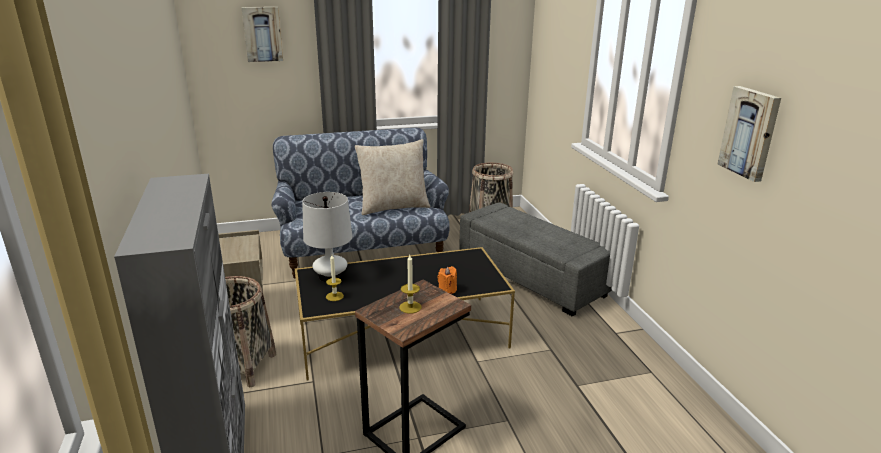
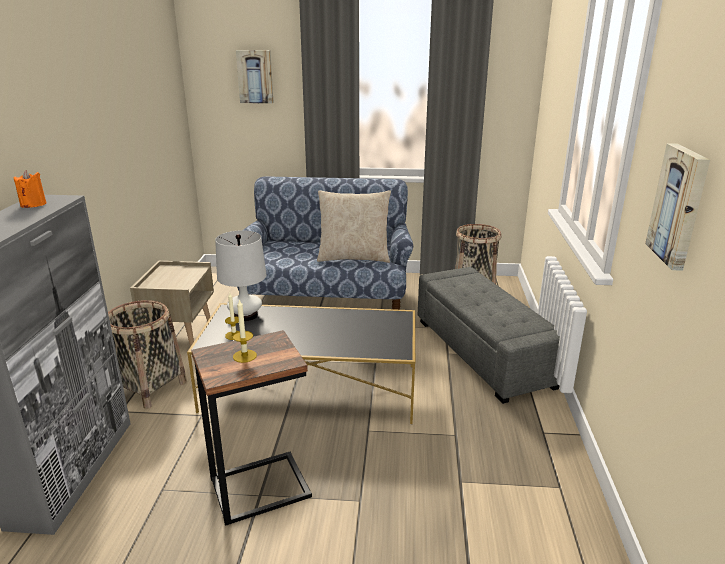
camera: 20 degrees right, 0 degrees up
orange candle [437,266,457,294] -> orange candle moved to [14,170,46,208]

